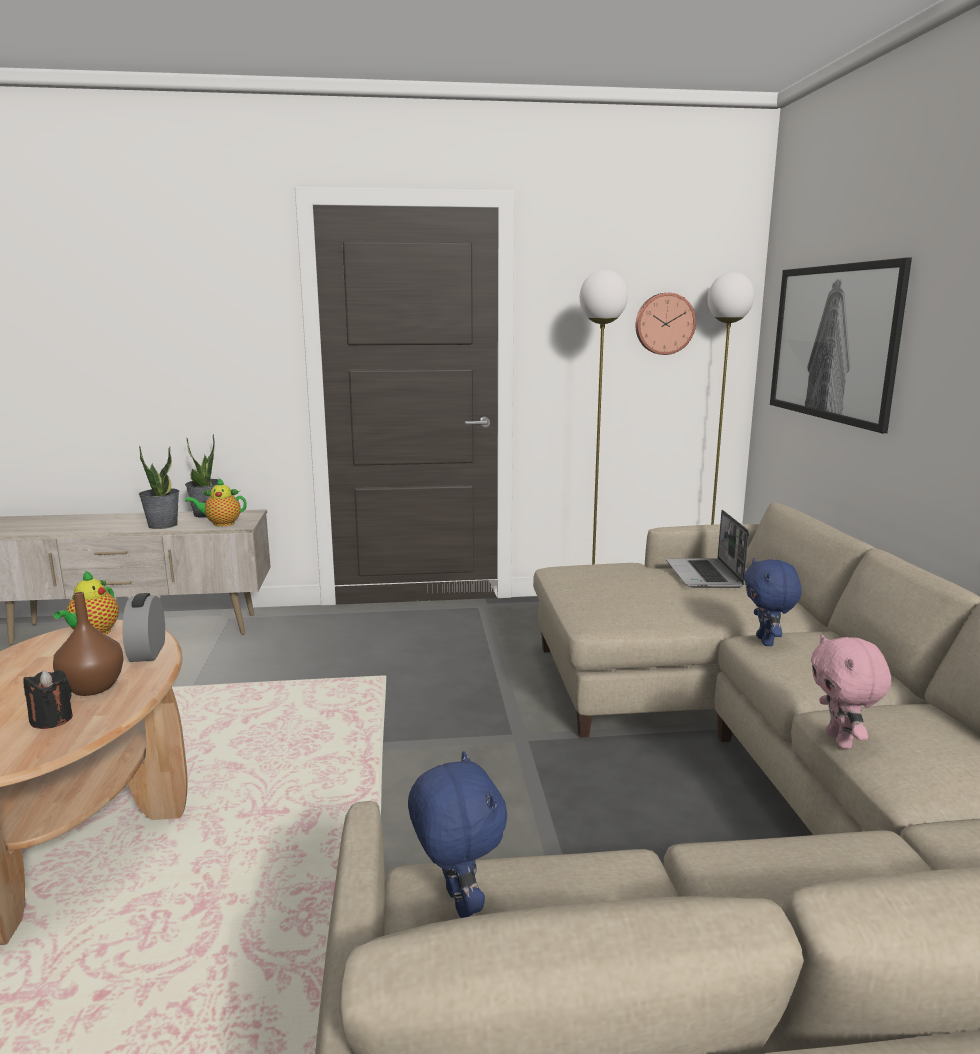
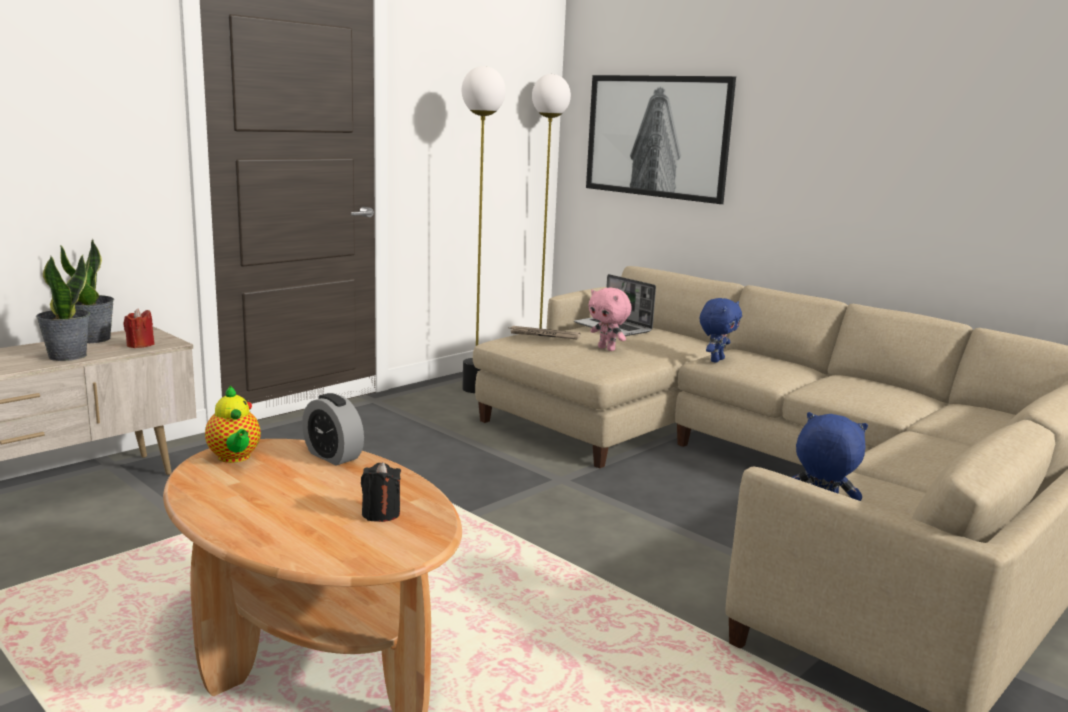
camera: 40 degrees left, 0 degrees up
brown vase [53,592,124,696] -> none
teapot [185,478,247,527] -> red candle [123,309,155,348]
wall clock [635,293,696,355] -> none
blue plush toy [744,558,802,646] -> blue plush toy turned 105 degrees counterclockwise [700,298,742,363]
pink plush toy [811,634,891,749] -> pink plush toy moved to [588,287,632,351]
none -> newspaper [509,326,581,340]

